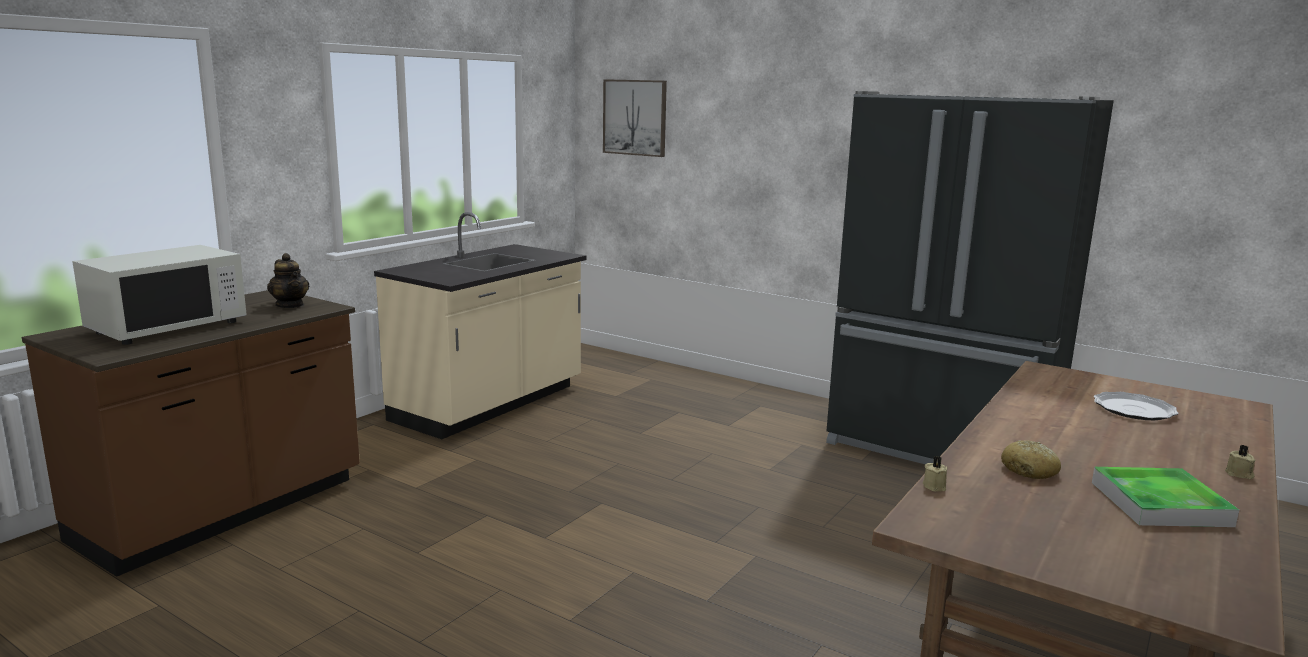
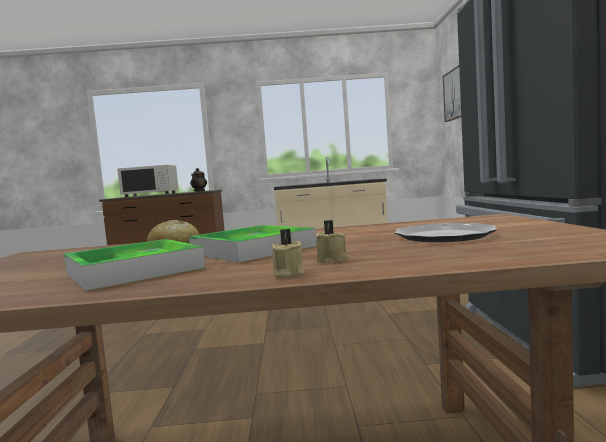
camera: 55 degrees right, 10 degrees down
beige candle [923,456,947,491] -> beige candle moved to [316,220,349,263]
none -> tray [189,225,317,262]

